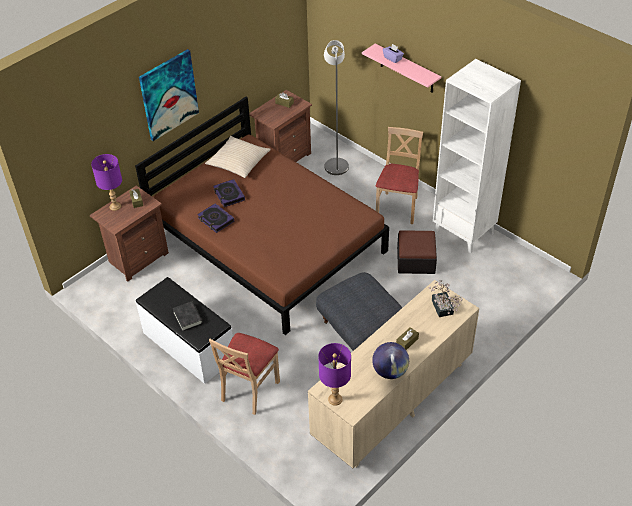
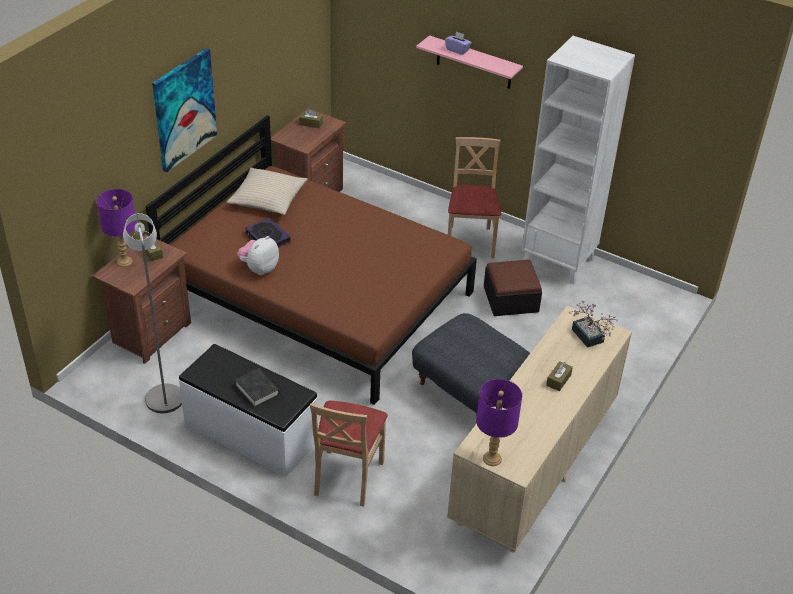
camera: 15 degrees left, 5 degrees down
book [197,203,234,233] -> plush toy [237,236,279,275]
grey floor lamp [324,40,349,175] -> grey floor lamp moved to [123,213,182,413]
globe [372,342,409,379] -> none

